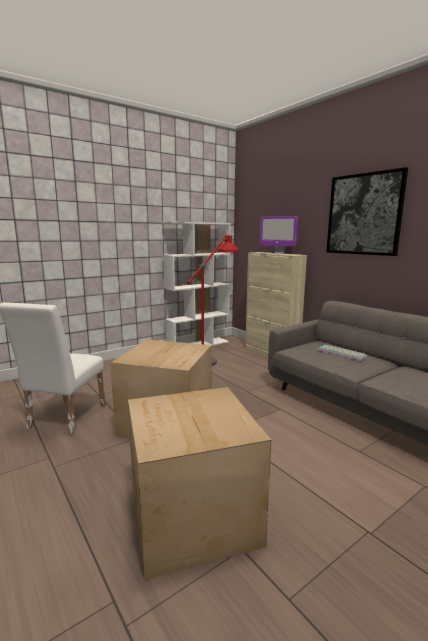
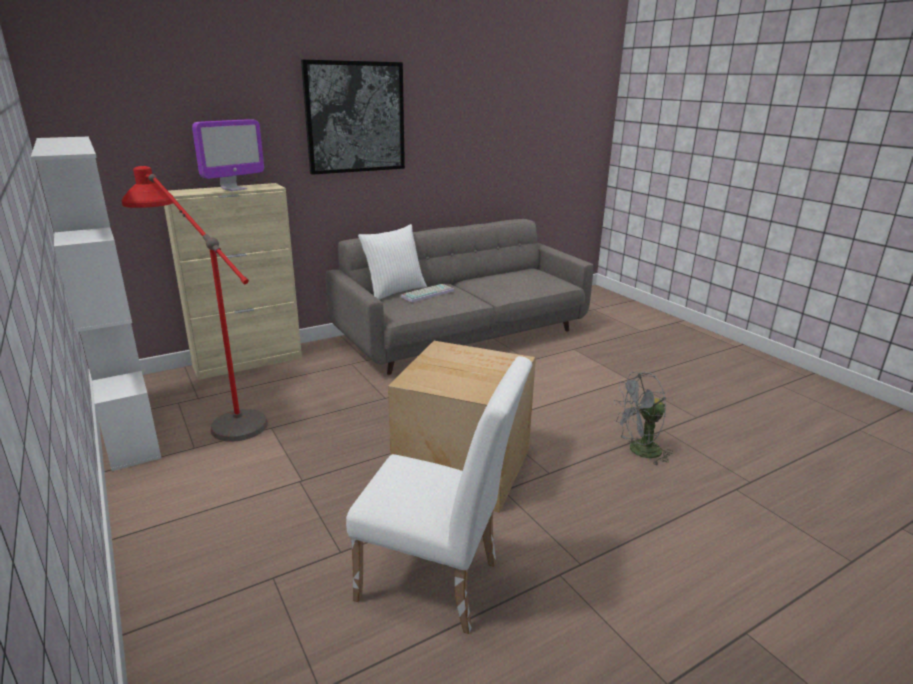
camera: 85 degrees left, 10 degrees up
cardboard box [128,387,271,580] -> grey fan [614,372,673,465]
none -> white pillow [358,224,427,300]

